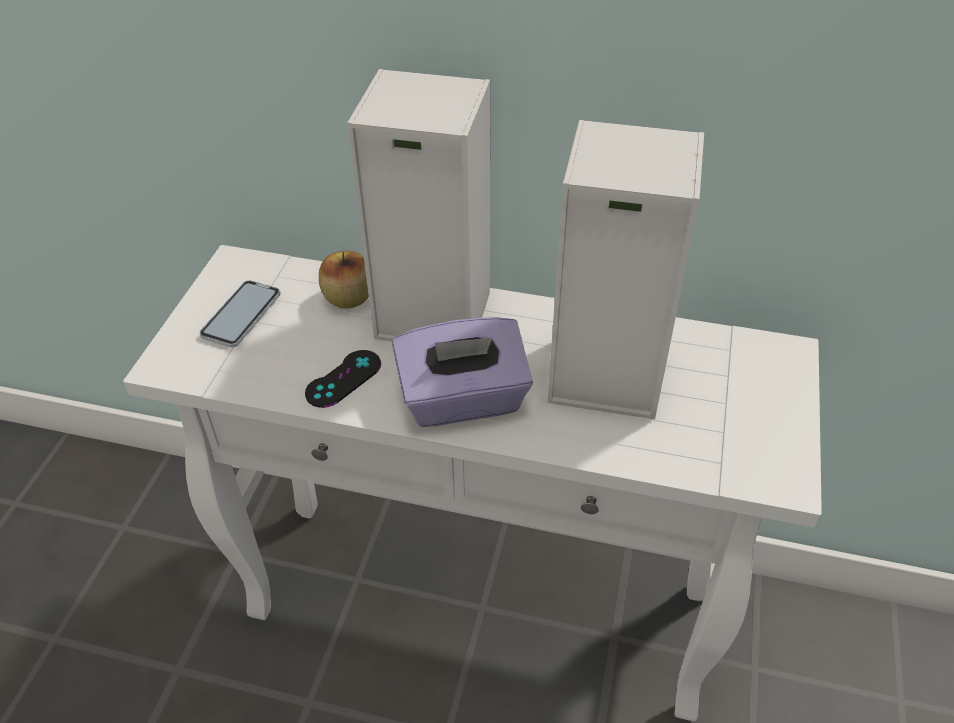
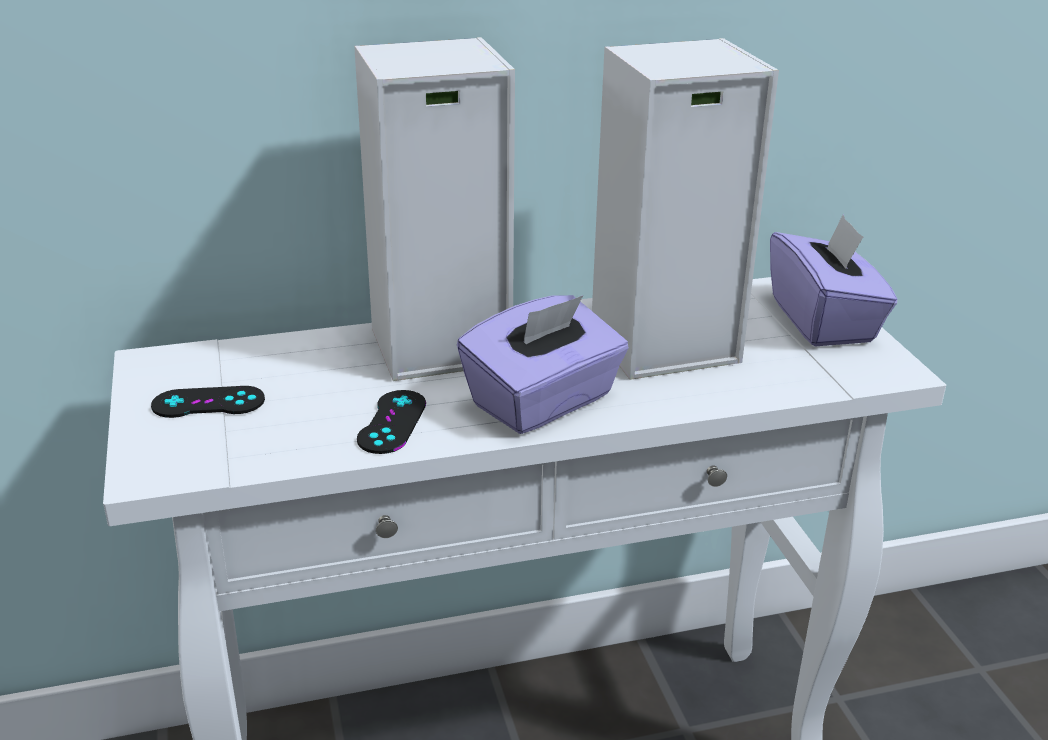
camera: 30 degrees left, 15 degrees down
phone [199,280,281,347] -> black game controller [151,386,265,418]
apple [319,251,369,309] -> none
none -> purple tissue box [770,214,898,347]

